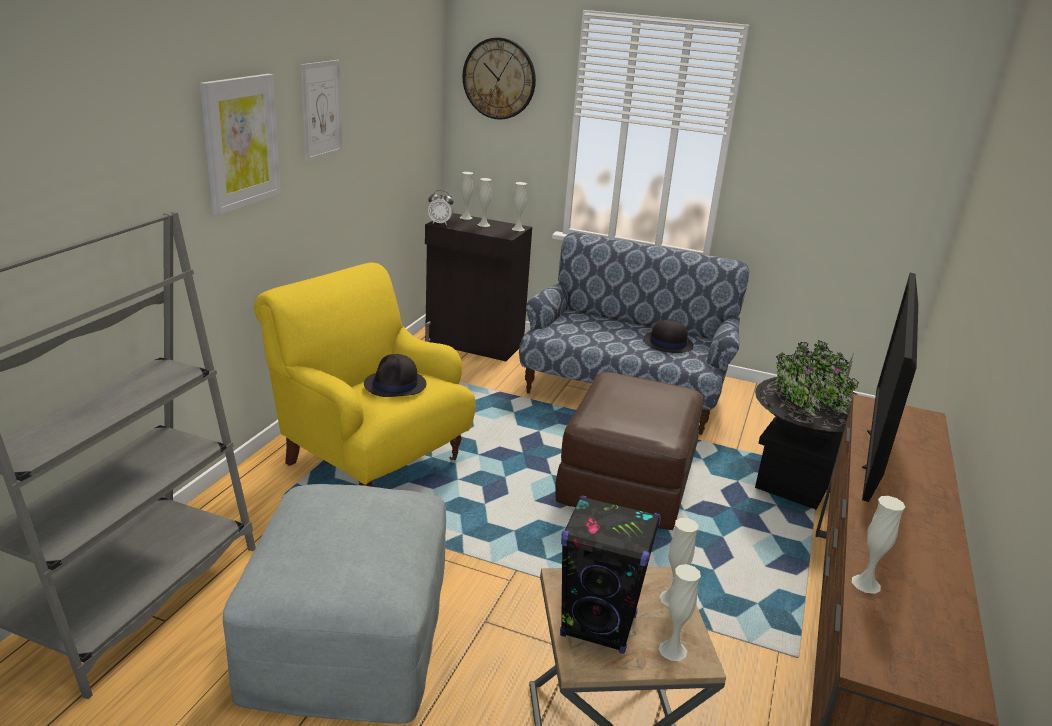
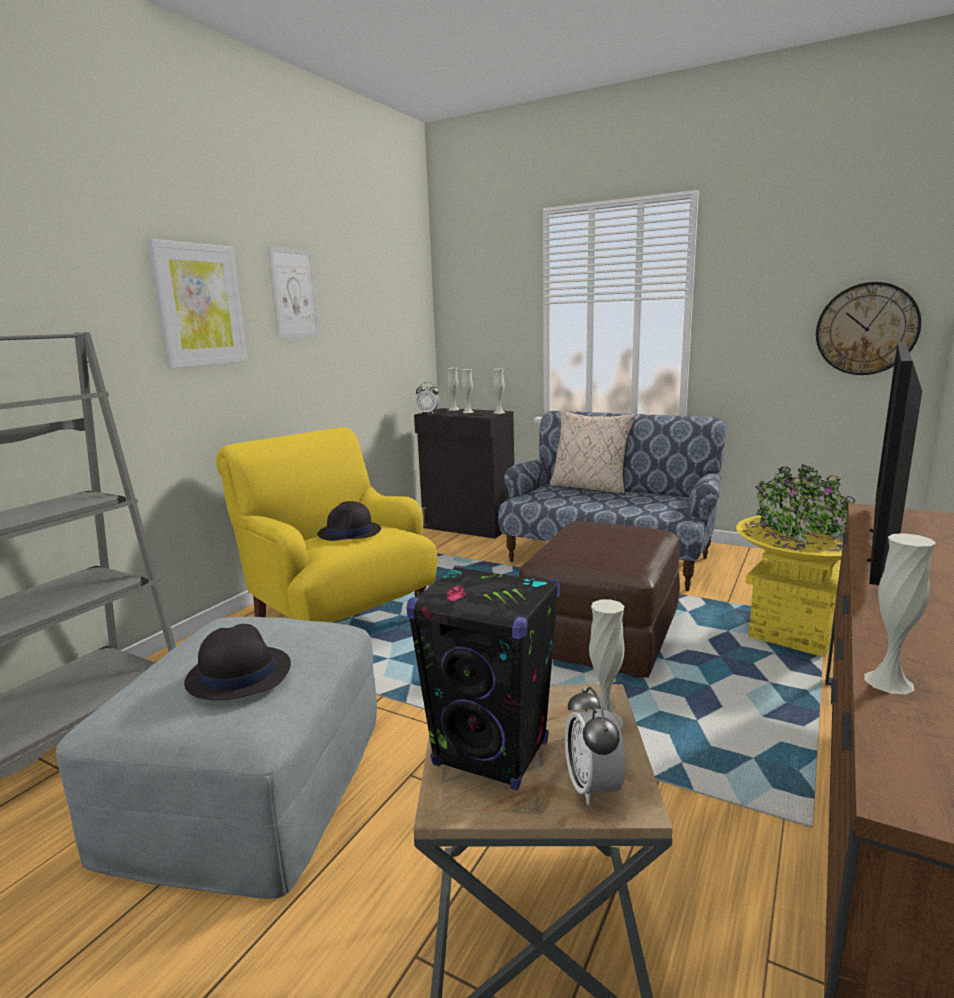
camera: 10 degrees right, 10 degrees down
wall clock [463,37,536,120] -> wall clock moved to [816,282,921,375]
black hat [643,319,694,353] -> black hat moved to [184,624,291,700]
white vase [658,564,701,661] -> alarm clock [565,687,626,805]
black planter [755,340,859,511] -> yellow planter [736,464,855,659]
none -> beige pillow [550,411,635,494]

